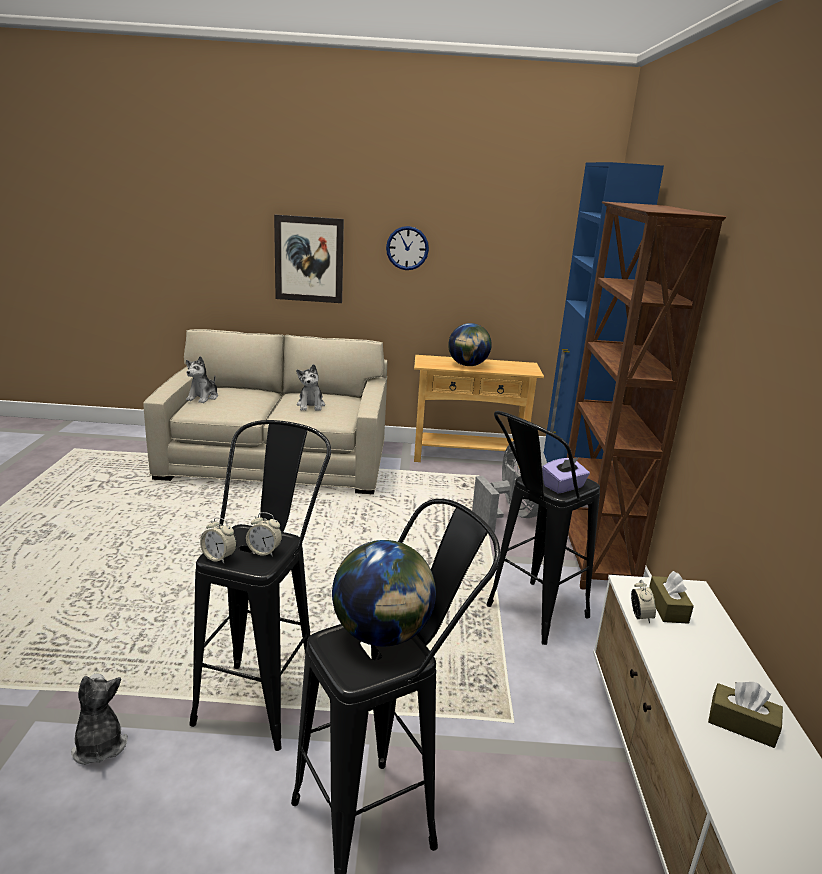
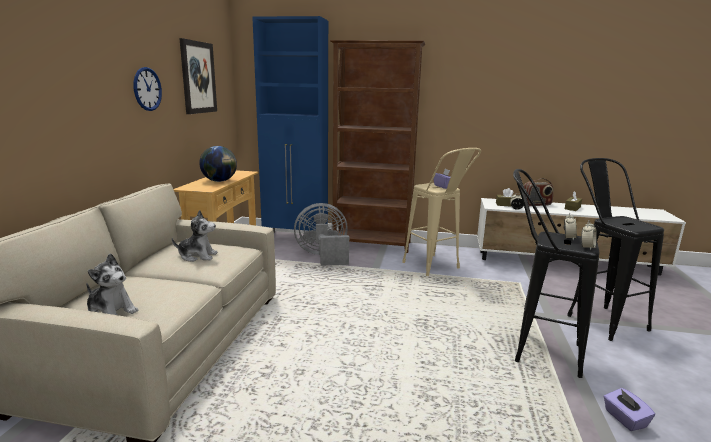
camera: 80 degrees left, 5 degrees down
plush toy [71,674,128,765] -> purple tissue box [604,388,655,431]
picture [274,215,344,303] -> picture moved to [179,38,217,114]
globe [332,540,436,646] -> none
black stool [486,411,600,645] -> beige stool [402,148,481,276]
none -> radio [524,178,554,206]

